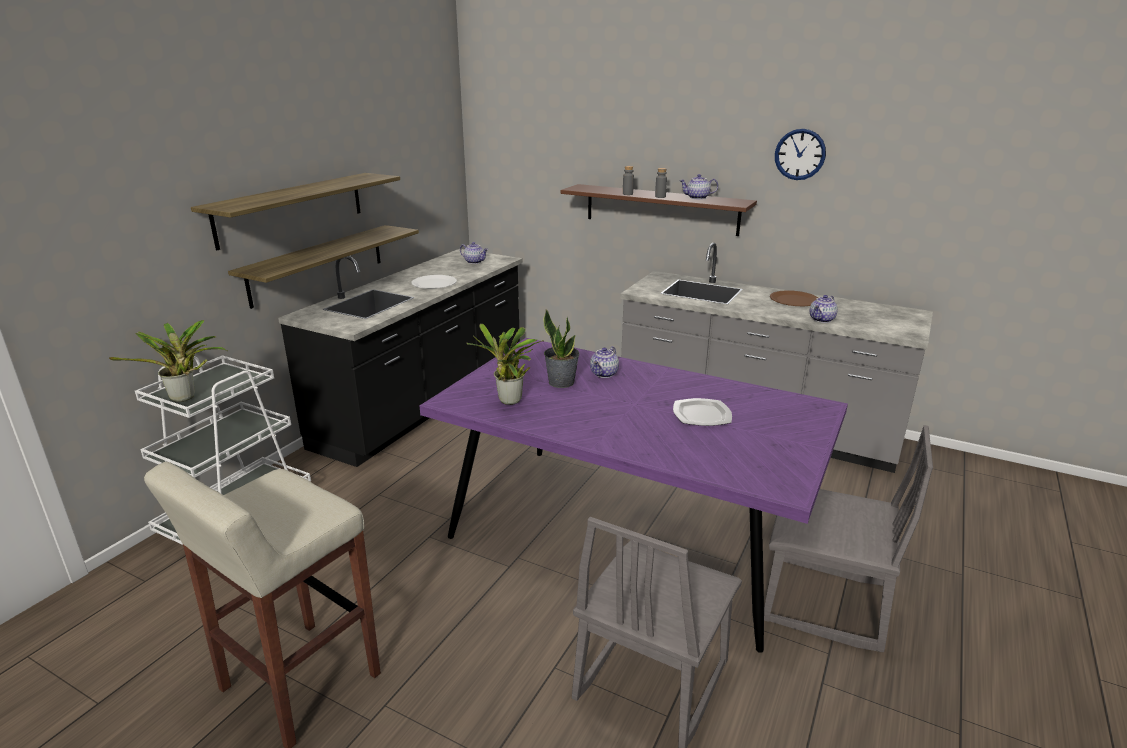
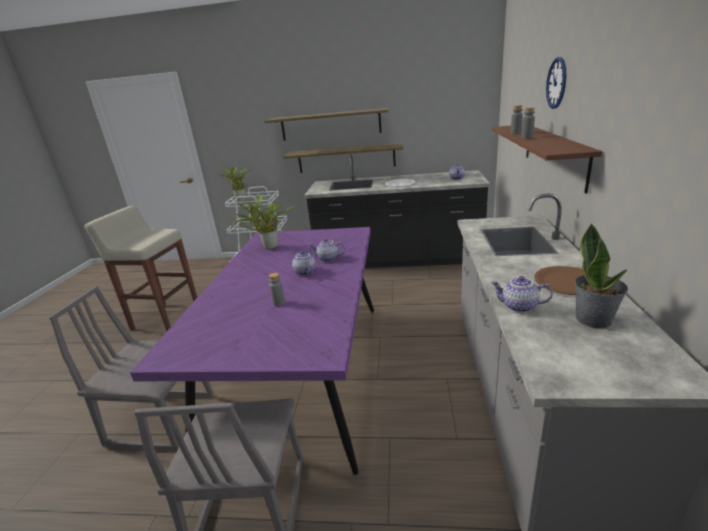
camera: 70 degrees right, 0 degrees up
potted plant [543,310,580,388] -> potted plant moved to [575,223,628,329]
plate [673,398,732,426] -> grey bottle [269,273,285,306]
teapot [679,174,718,199] -> teapot moved to [292,251,316,276]
wall clock [775,129,826,180] -> wall clock moved to [546,57,567,109]

